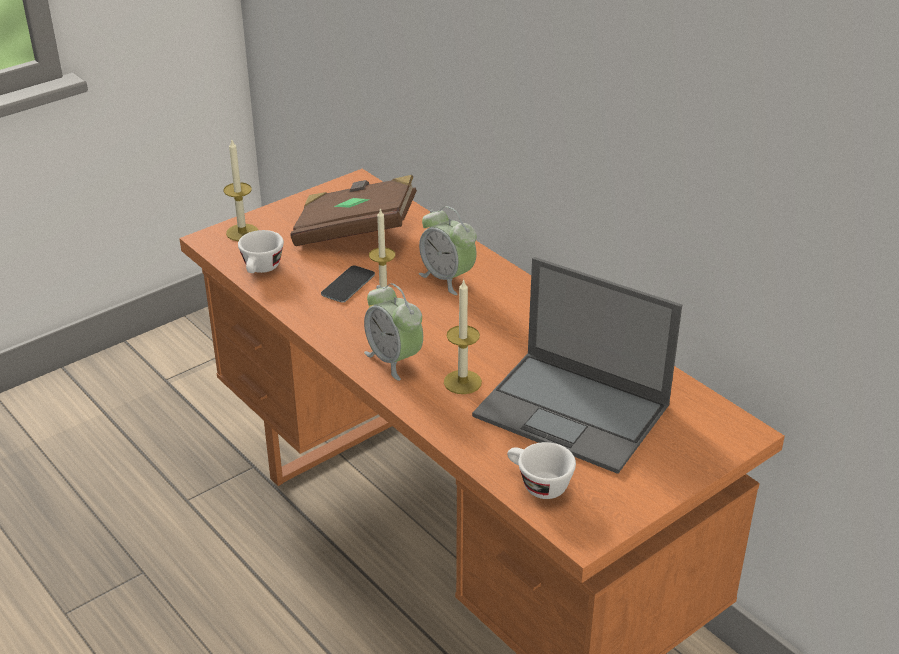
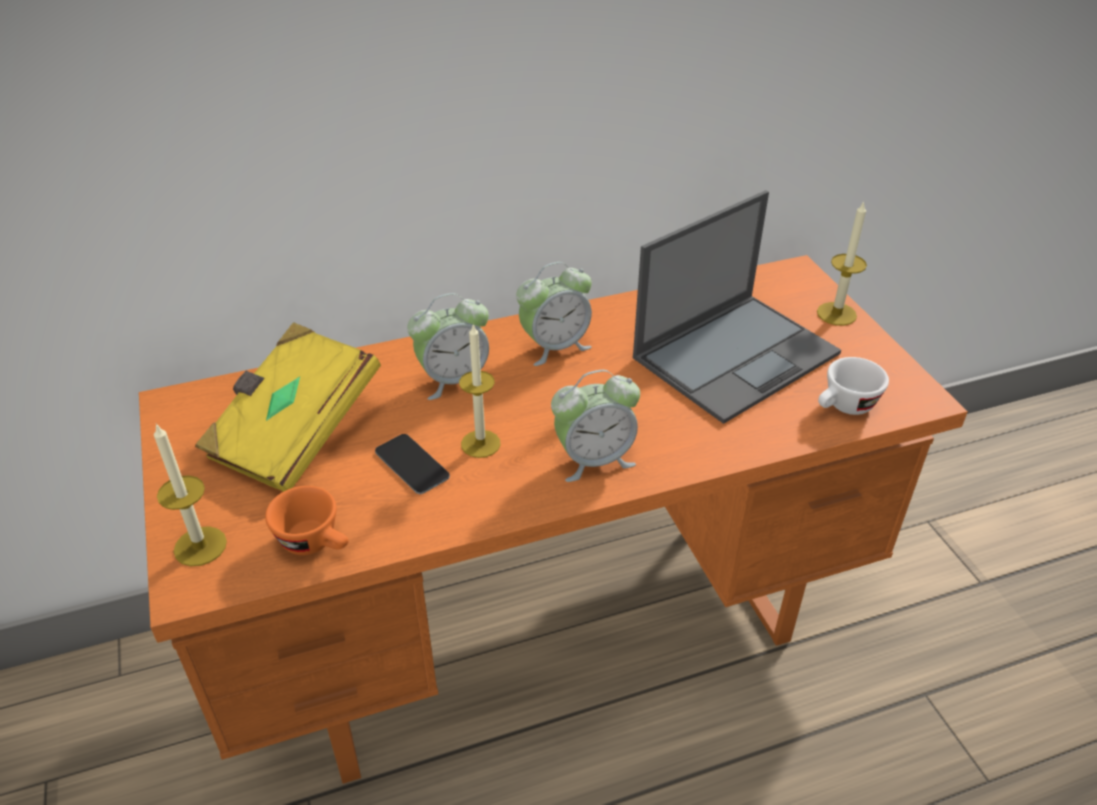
camera: 70 degrees left, 5 degrees up
white cup [238,230,284,273] -> orange cup [265,486,349,555]
brown book [290,175,417,246] -> yellow book [195,322,381,492]
candle [444,279,482,394] -> candle moved to [817,201,867,326]
none -> alarm clock [516,262,592,366]

